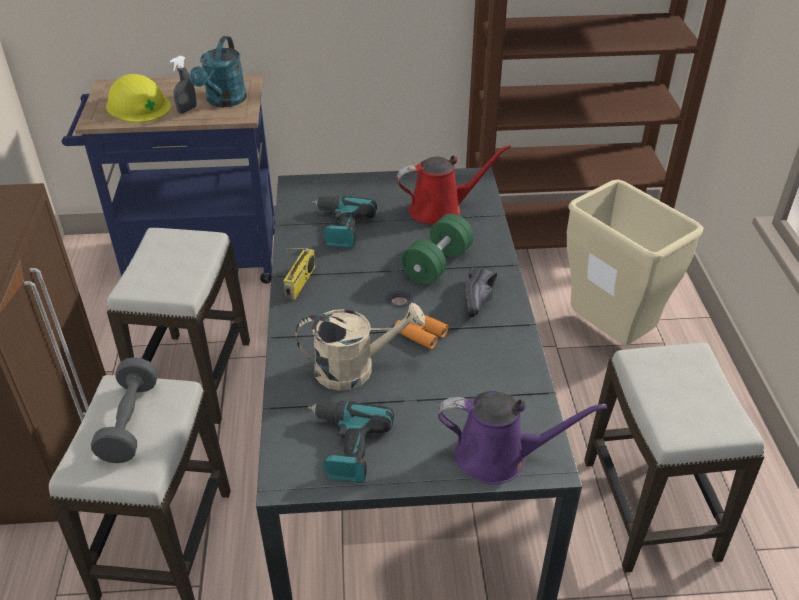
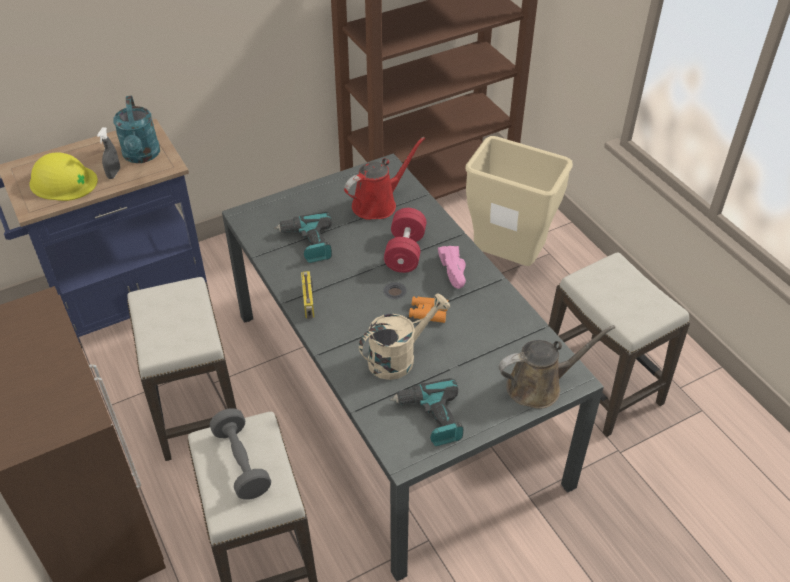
camera: 25 degrees left, 5 degrees up
green dumbbell [401,214,474,285] -> red dumbbell [384,208,426,273]
purple watering can [438,391,607,485] -> brown watering can [498,325,615,409]
black shoe [465,267,497,318] -> pink shoe [438,246,466,289]

